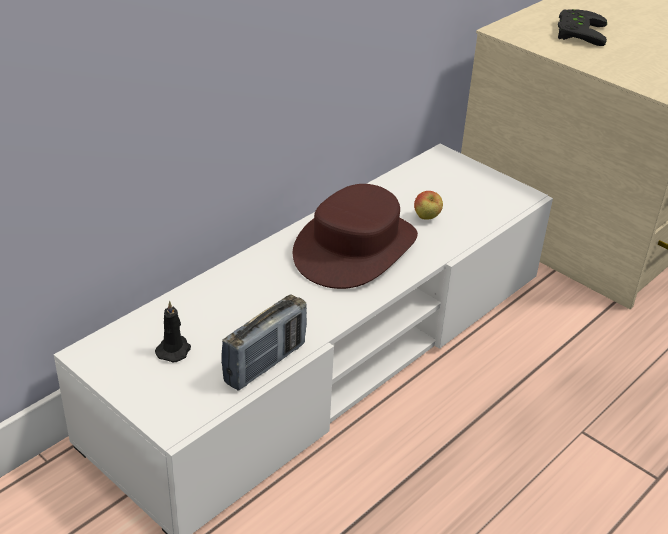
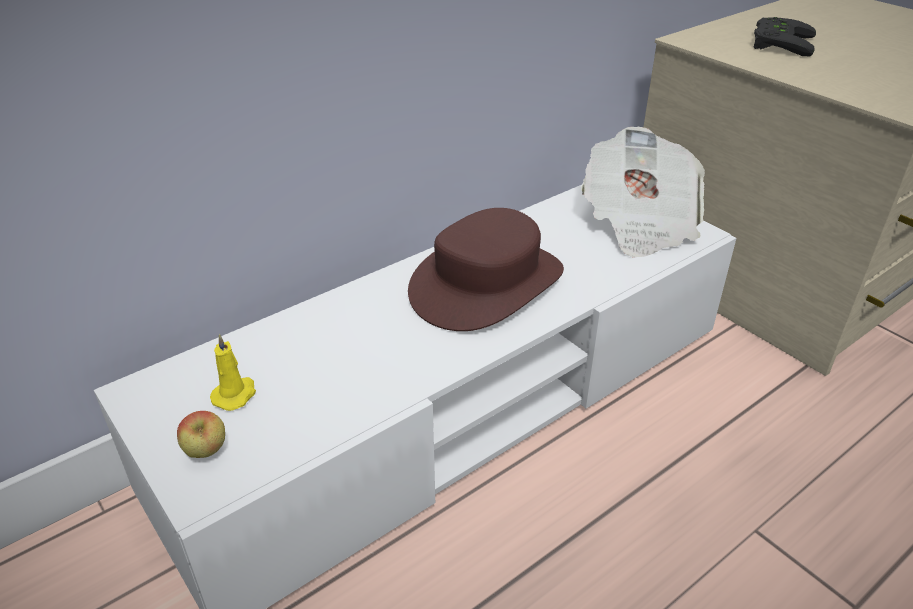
camera: 10 degrees right, 0 degrees up
black candle [155,301,191,362] -> yellow candle [210,334,256,411]
radio [221,295,307,391] -> none
apple [414,191,443,220] -> apple moved to [177,411,225,458]
none -> newspaper [581,127,705,258]

